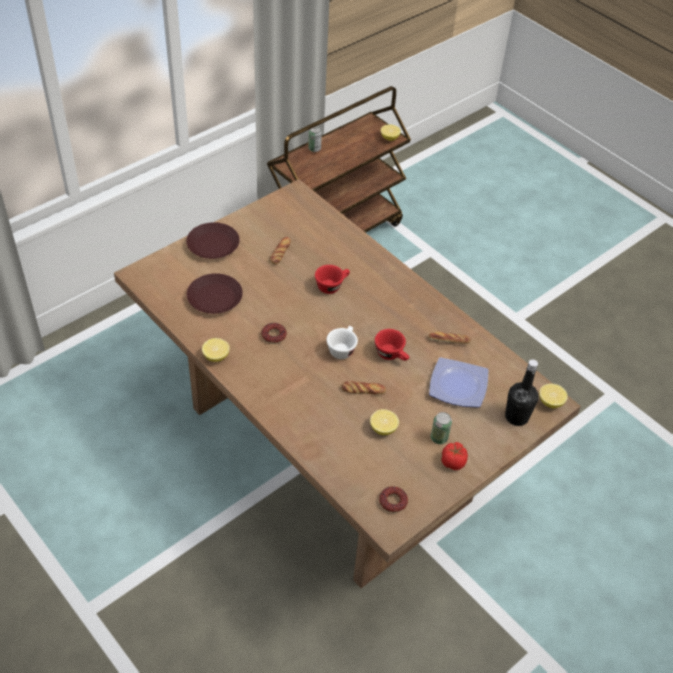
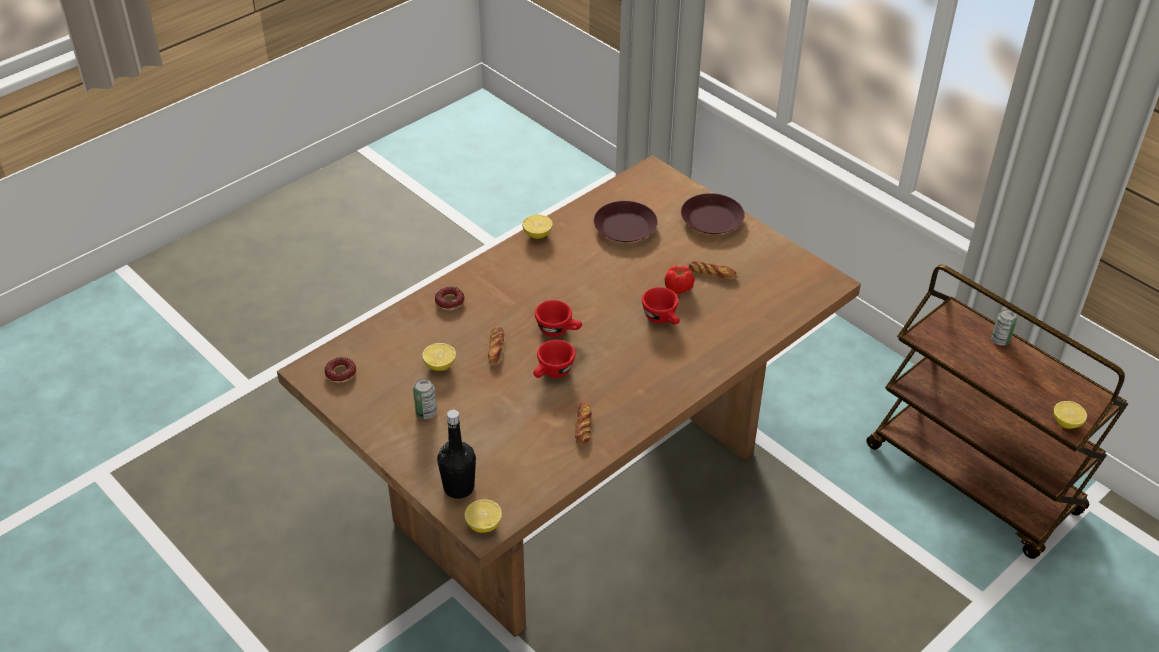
camera: 90 degrees right, 5 degrees down
donut [261,323,287,344] -> donut moved to [435,287,465,310]
white cup [327,326,358,359] -> red cup [535,300,582,337]
plate [429,357,489,408] -> none
tomato [442,442,468,470] -> tomato moved to [665,266,694,294]

